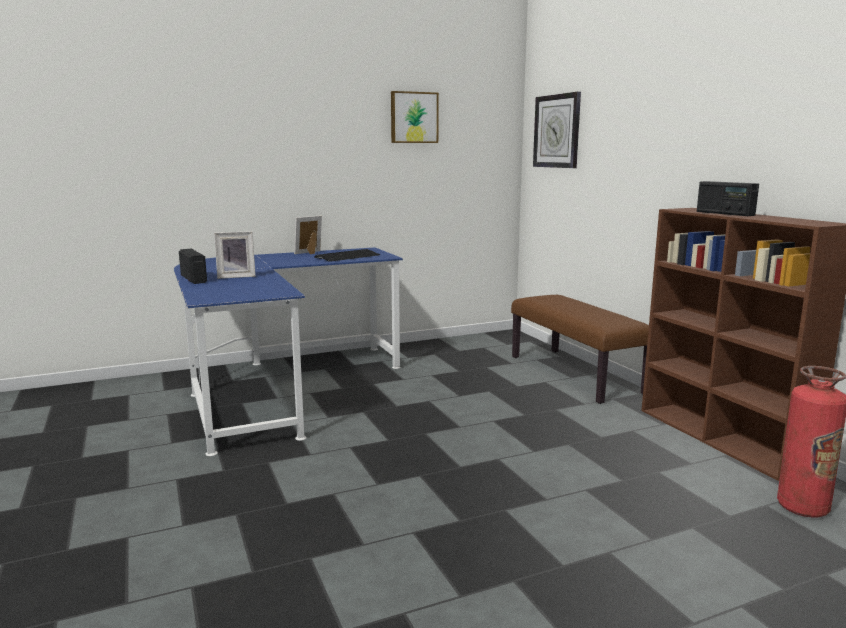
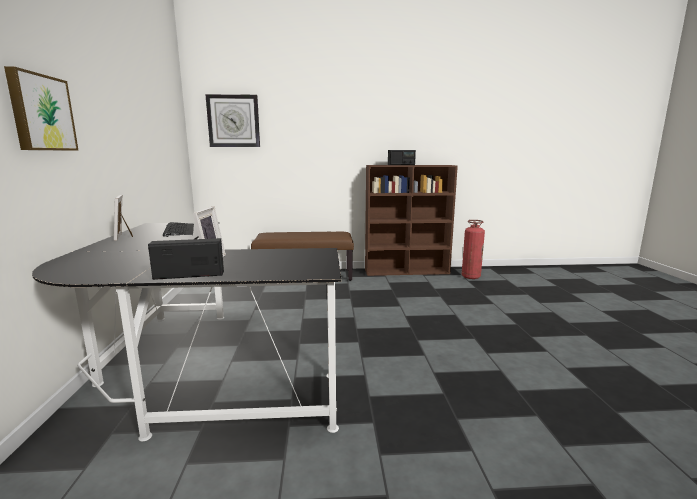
camera: 70 degrees left, 0 degrees up
blue desk [174,247,403,456] -> black desk [32,222,342,441]
picture [391,91,439,143] -> picture moved to [4,66,79,151]

